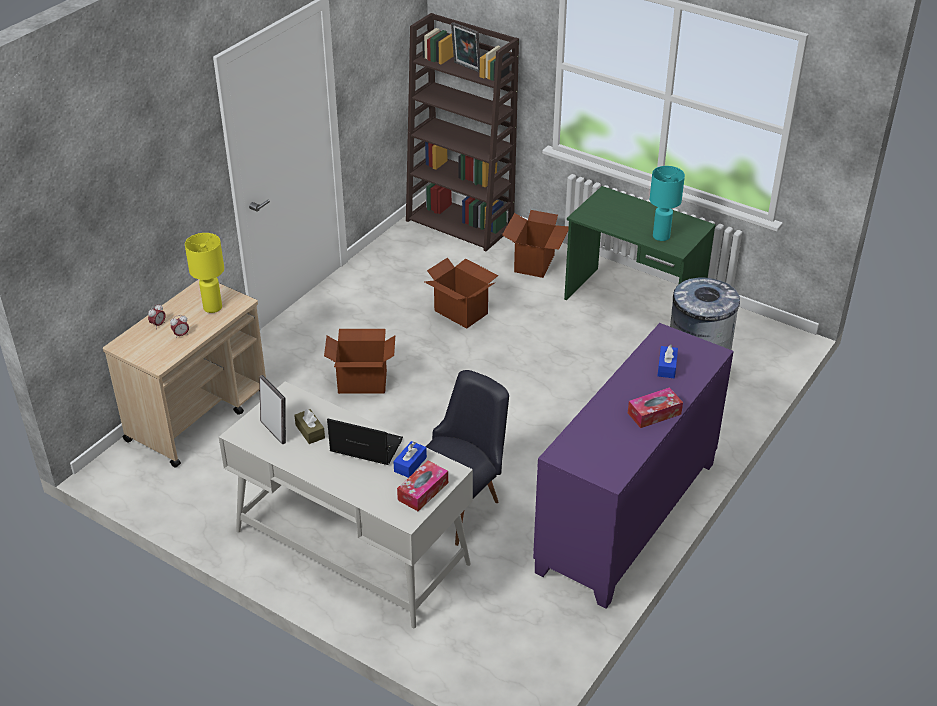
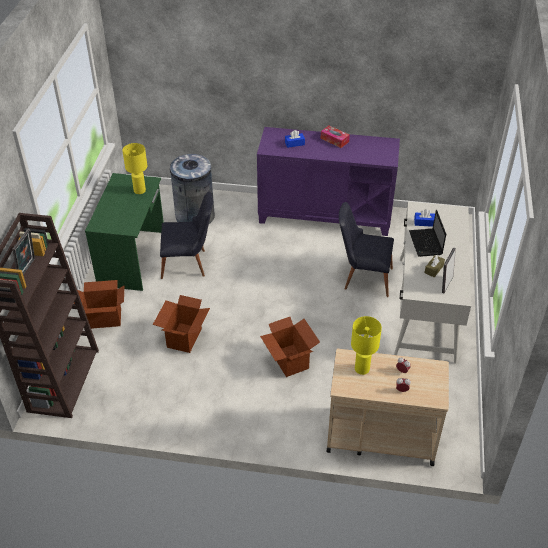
camera: 115 degrees left, 5 degrees up
tissue box [397,461,448,511] -> none
turquoise table lamp [650,166,685,241] -> yellow table lamp [122,143,147,194]
none -> black chair [160,192,213,279]

